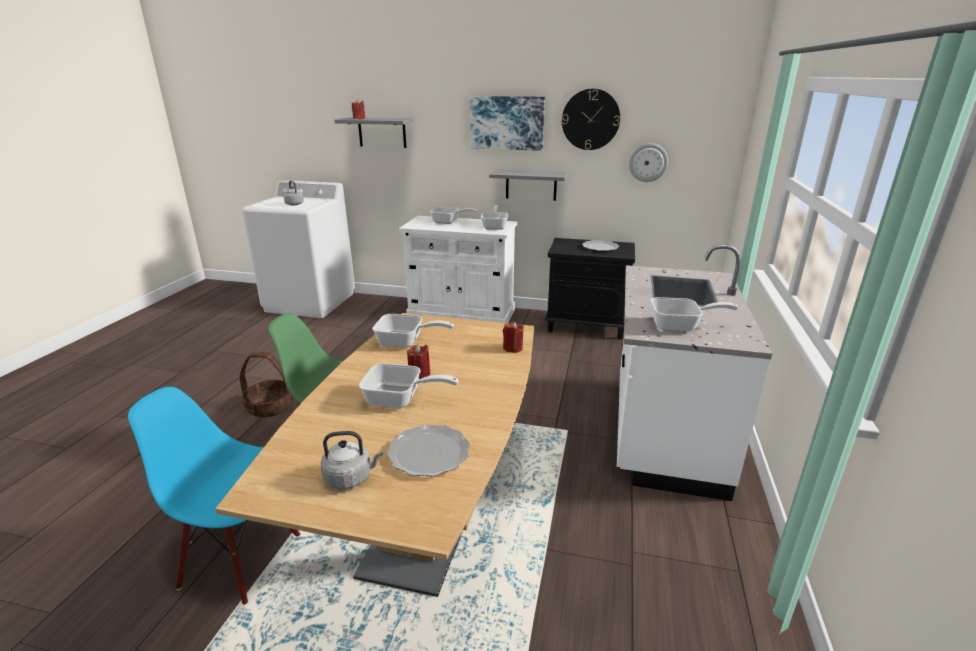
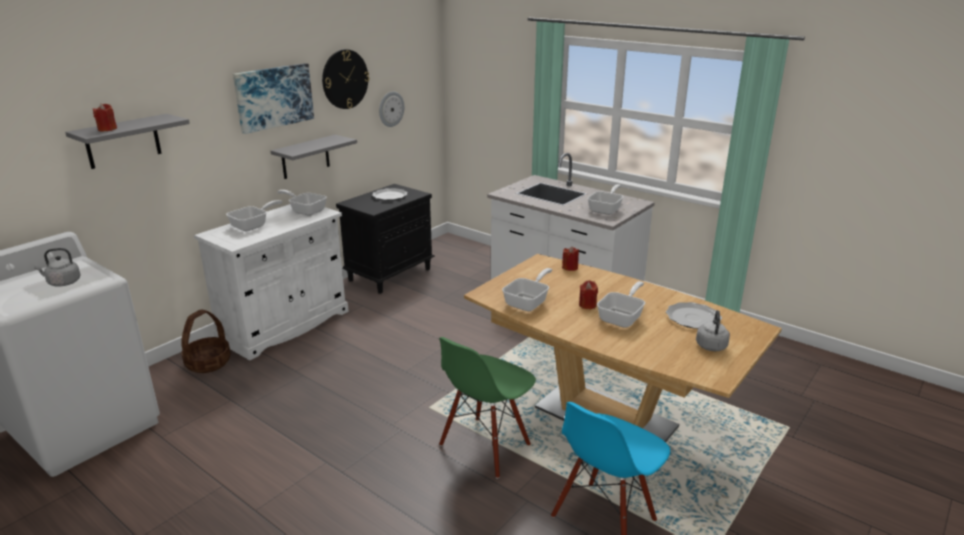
camera: 65 degrees left, 0 degrees up
basket [240,352,293,417] -> basket moved to [182,309,231,373]

